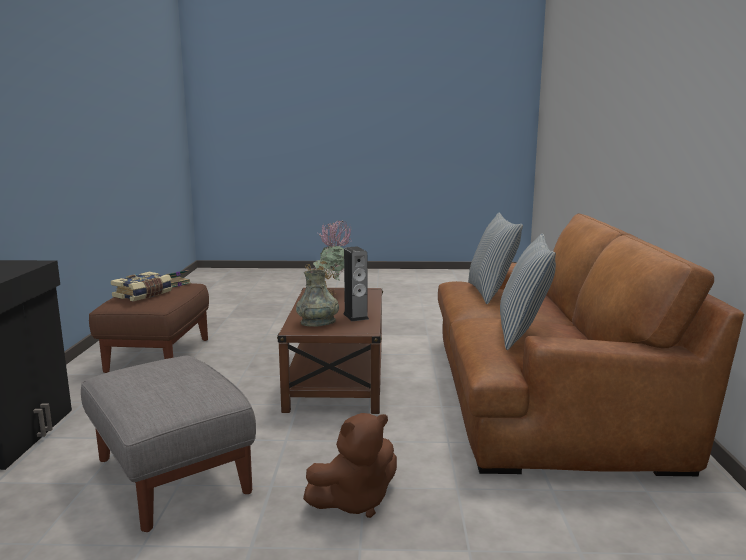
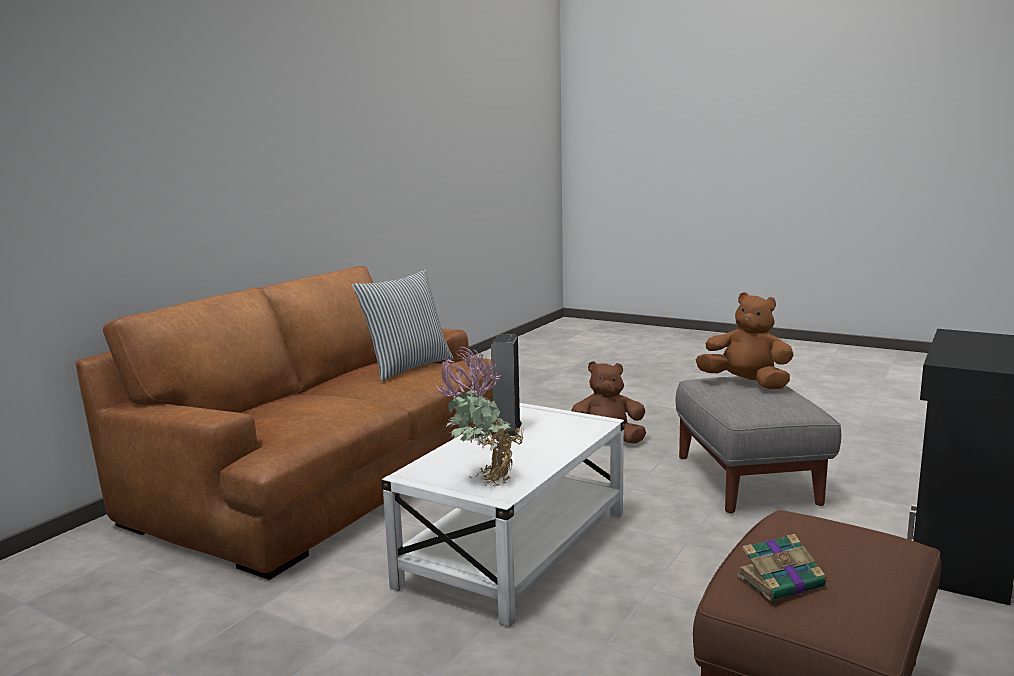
camera: 150 degrees left, 0 degrees up
book [111,272,172,301] -> none
brown coffee table [277,288,383,414] -> white coffee table [381,403,625,627]
grey vase [296,270,339,327] -> none
pillow [468,213,523,304] -> none
none -> brown plush toy [696,292,794,390]

